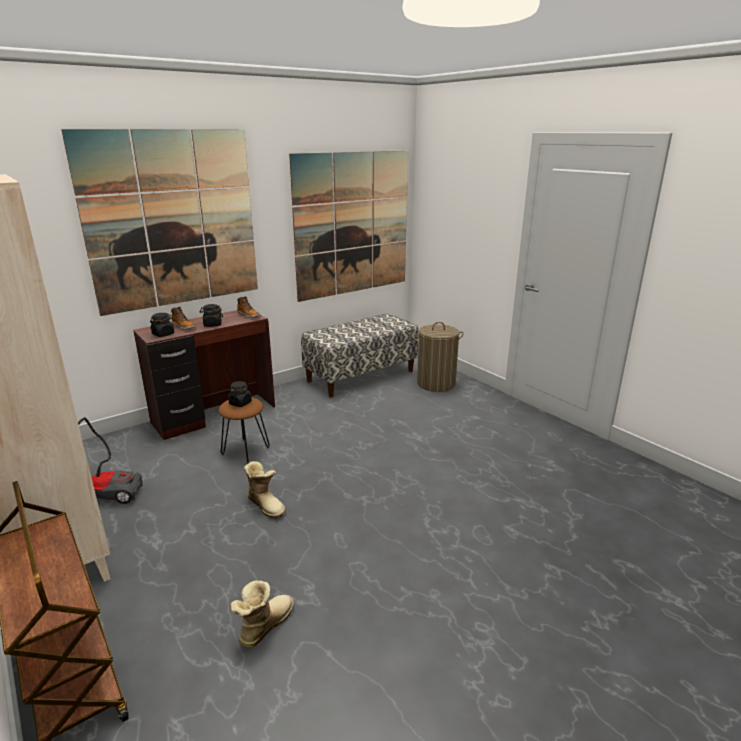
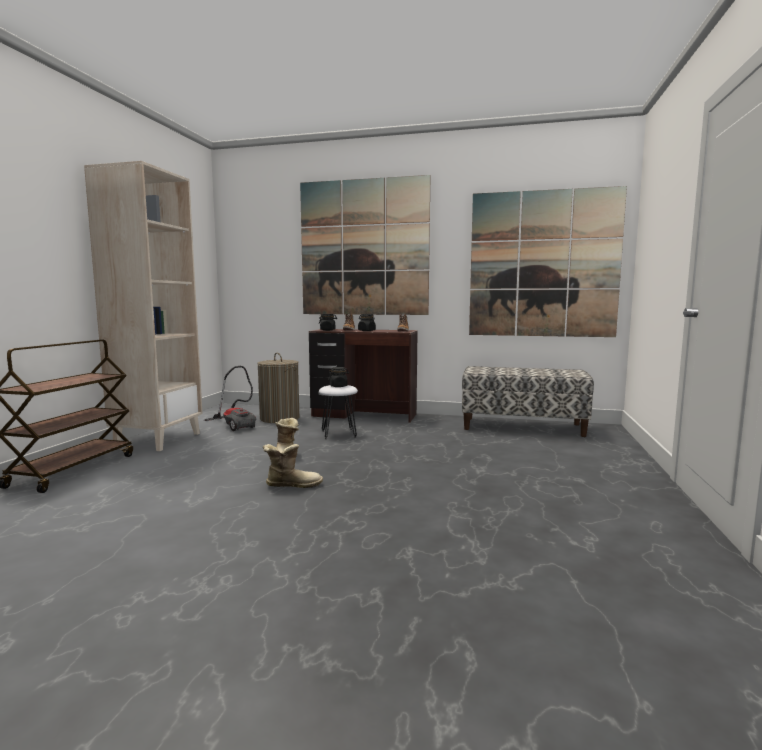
camera: 50 degrees right, 15 degrees down
brown stool [219,397,270,464] -> white stool [319,385,358,439]
boot [230,581,294,648] -> boot moved to [263,444,323,488]
laundry basket [414,322,464,392] -> laundry basket moved to [257,353,299,423]

